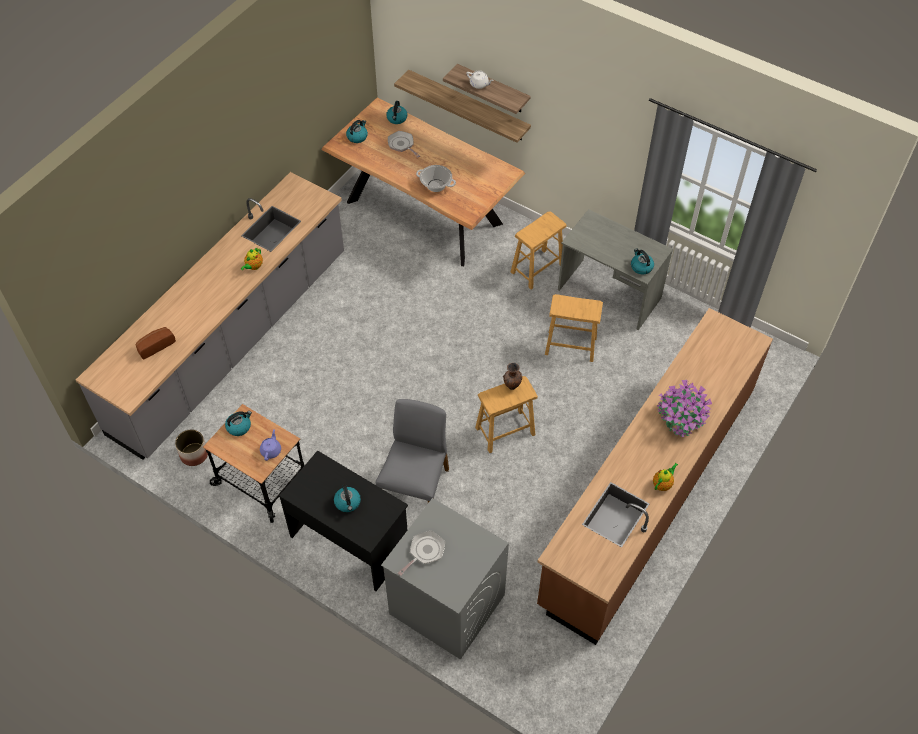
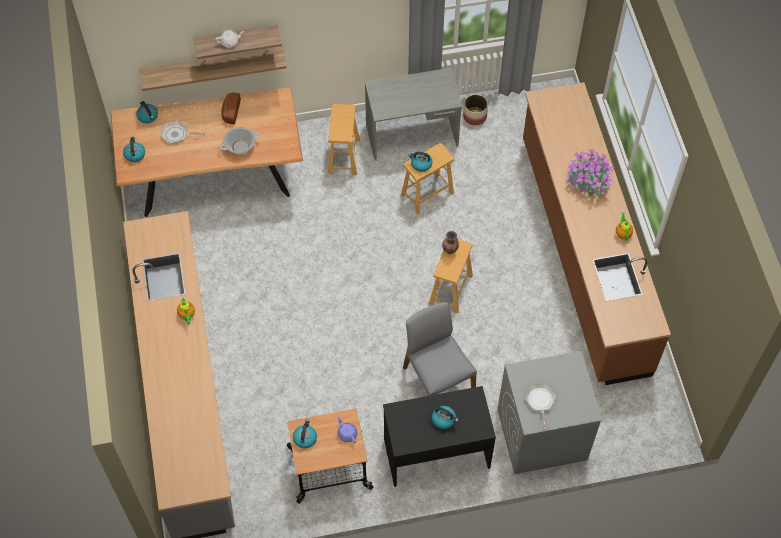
camera: 45 degrees left, 5 degrees up
bread [136,327,176,359] -> bread moved to [221,93,241,124]
planter [175,429,208,466] -> planter moved to [463,94,488,125]
kettle [631,249,654,275] -> kettle moved to [408,152,432,172]

